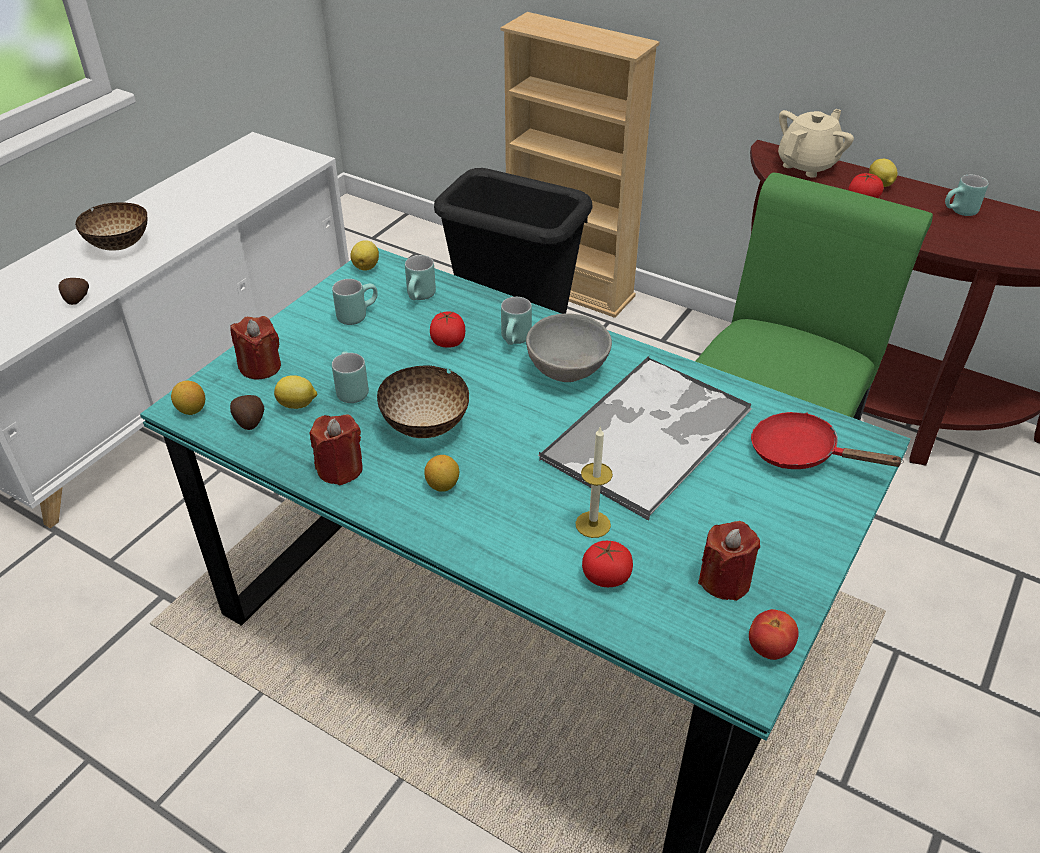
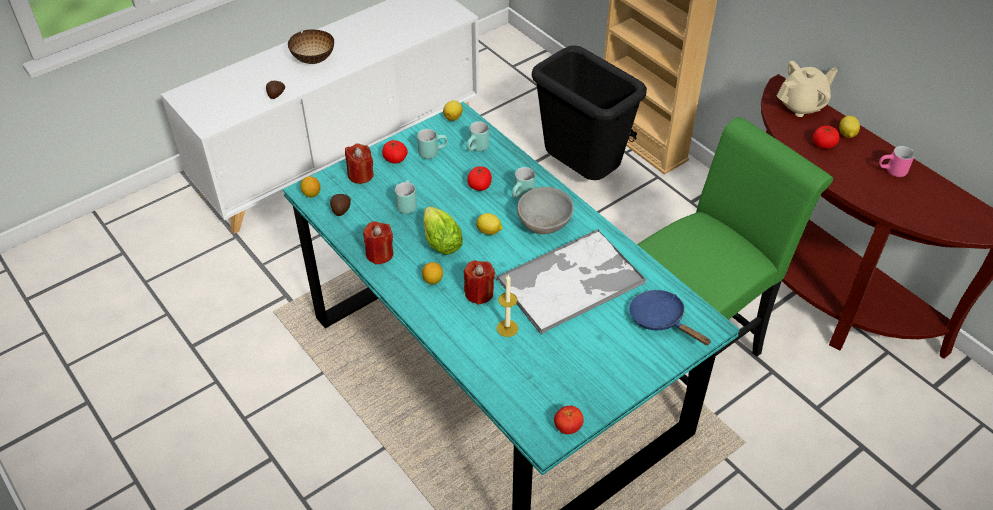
camera: 20 degrees right, 5 degrees up
lemon [274,375,317,409] -> lemon moved to [476,213,503,235]
bowl [377,366,469,438] -> lettuce [423,206,463,255]
tomato [582,541,633,587] -> tomato moved to [382,140,408,164]
red candle [698,521,760,601] -> red candle moved to [464,260,495,305]
red frying pan [751,412,904,469] -> blue frying pan [629,290,711,345]
turquoise mug [945,175,988,216] -> pink mug [879,146,915,177]

